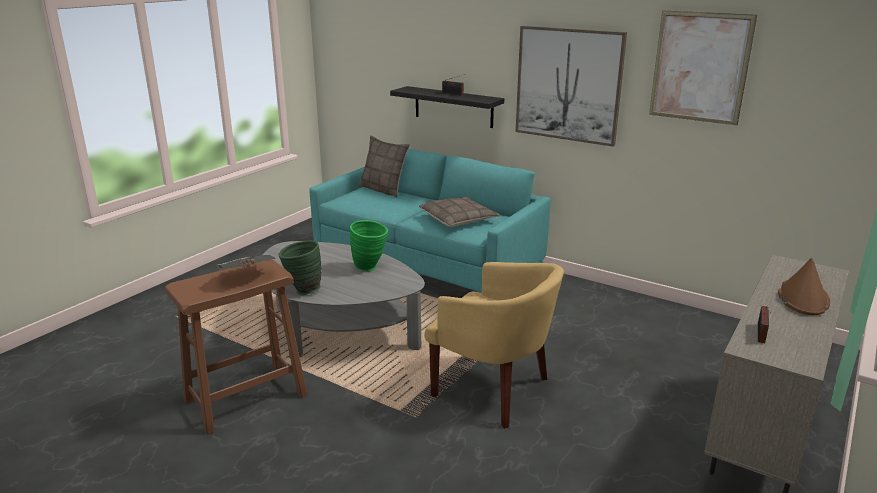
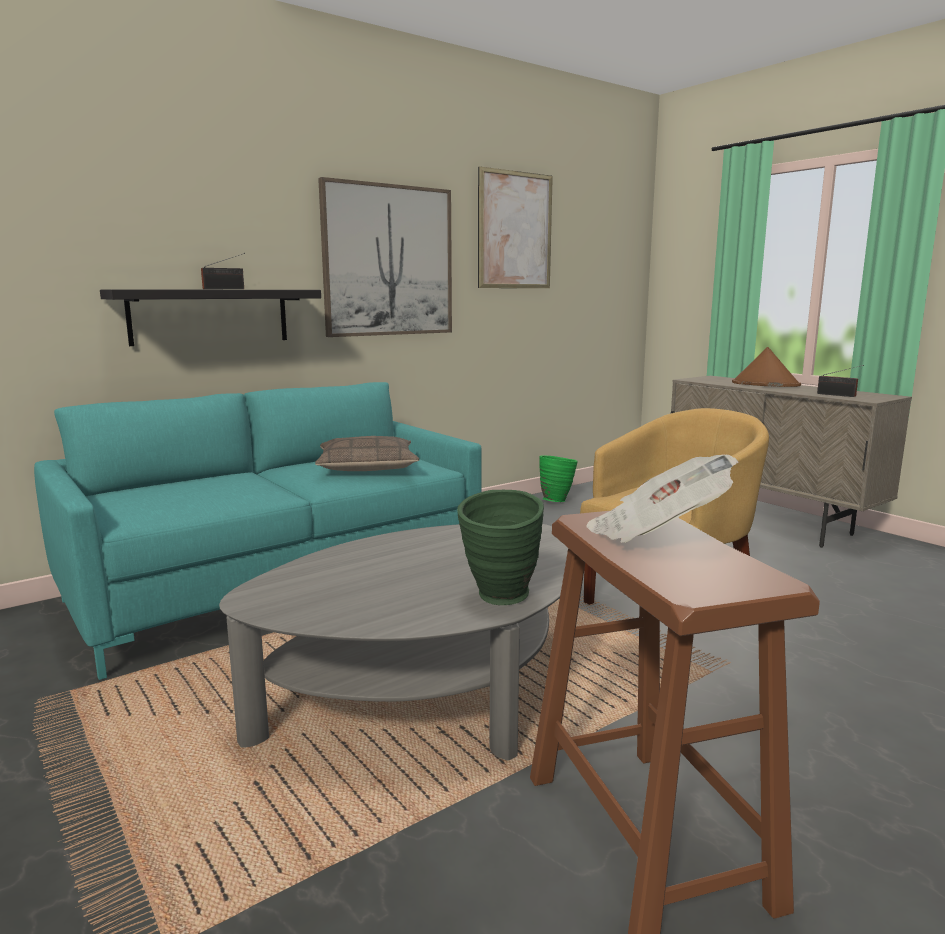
camera: 70 degrees left, 10 degrees down
green vase [350,220,388,271] -> green vase moved to [539,455,578,502]
pillow [359,135,410,197] -> none

